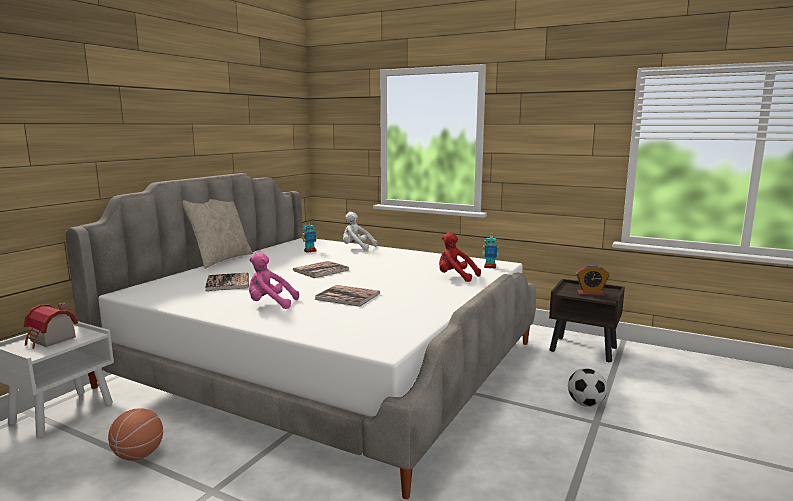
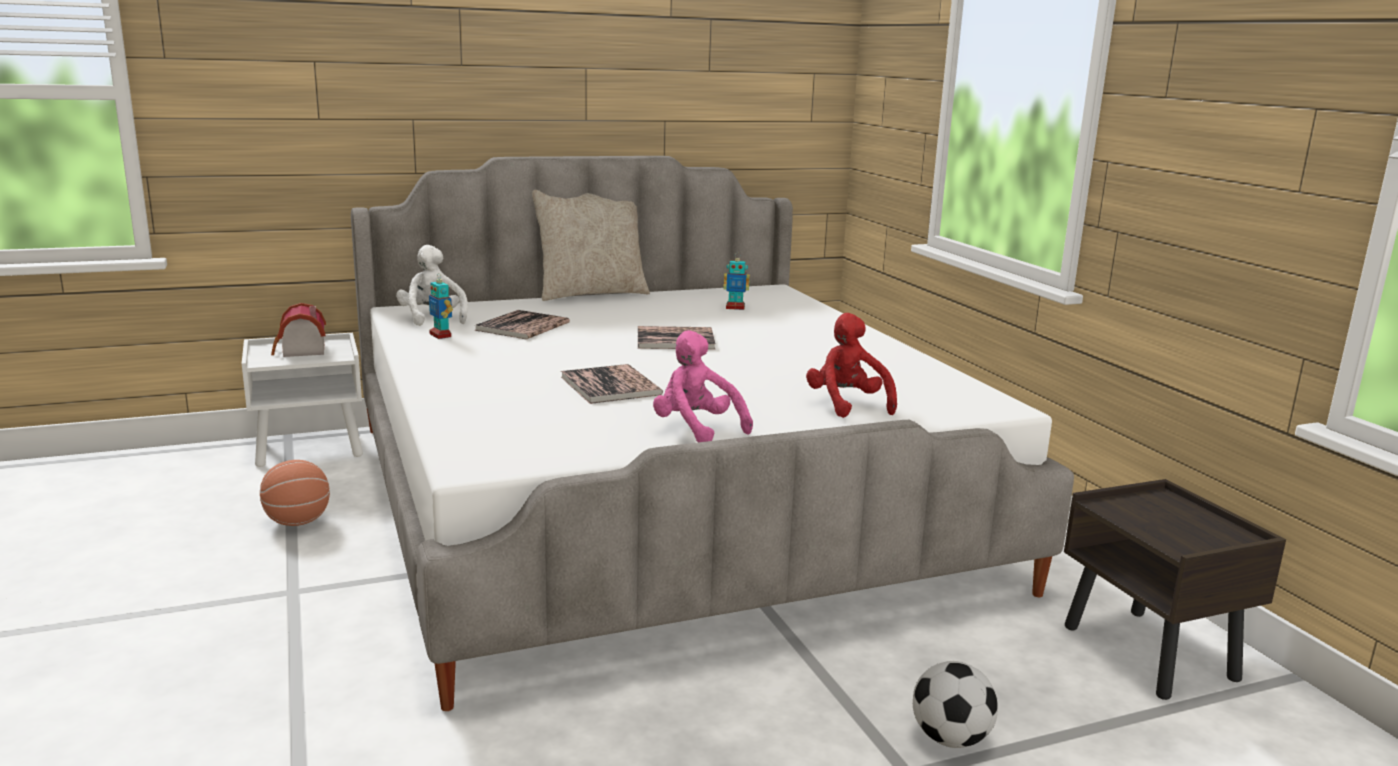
camera: 40 degrees right, 5 degrees up
pink plush toy [249,252,299,309] -> pink plush toy moved to [653,330,753,442]
white plush toy [343,212,377,250] -> white plush toy moved to [396,245,468,326]
toy robot [483,236,499,268] -> toy robot moved to [429,273,453,339]
alarm clock [576,264,609,296] -> none

